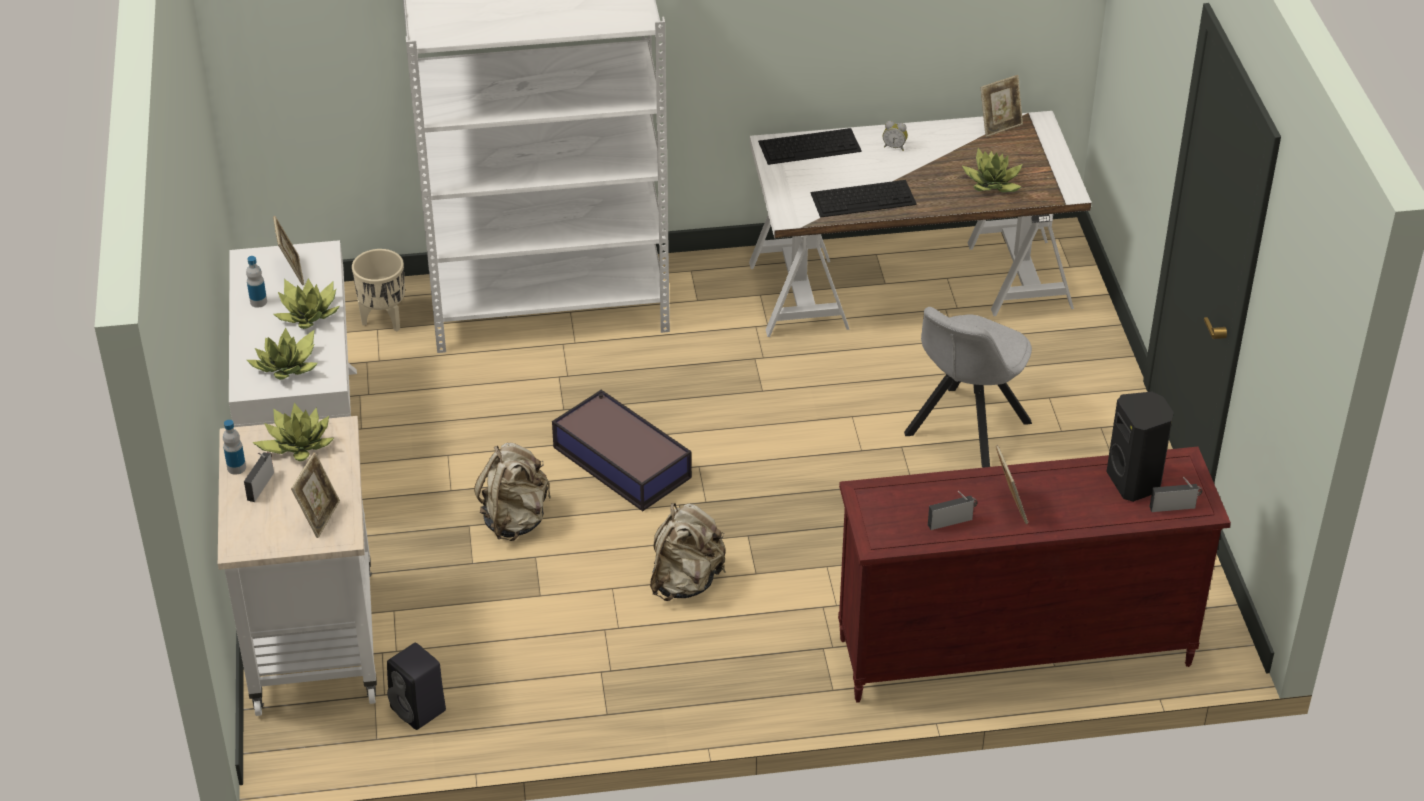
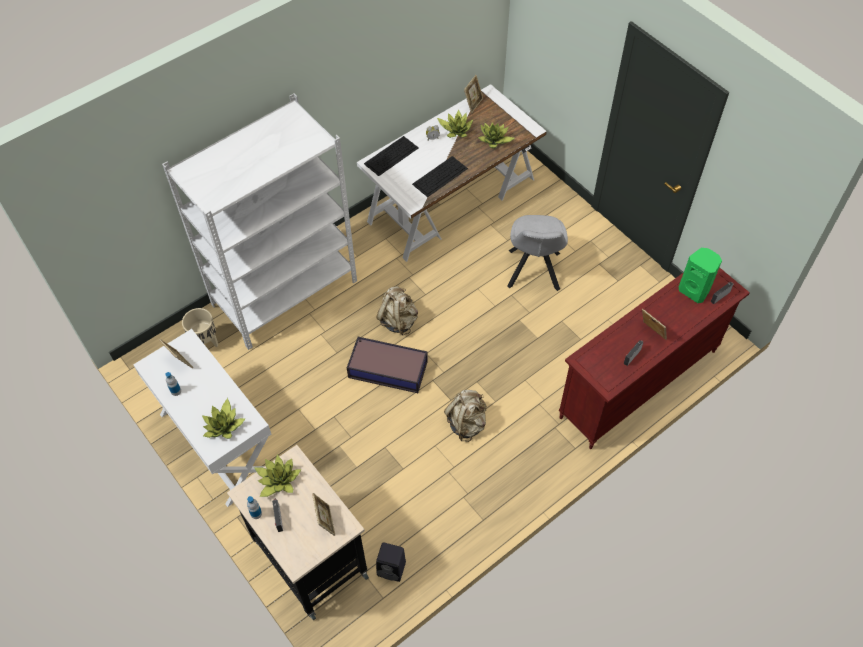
camera: 30 degrees left, 15 degrees up
white cart [218,416,377,716] -> black cart [227,445,369,620]
potted plant [273,278,339,329] -> potted plant moved to [437,110,473,138]
beige backpack [474,443,551,541] -> beige backpack moved to [376,286,418,336]
black speaker [1106,392,1174,502] -> green speaker [679,248,722,303]

